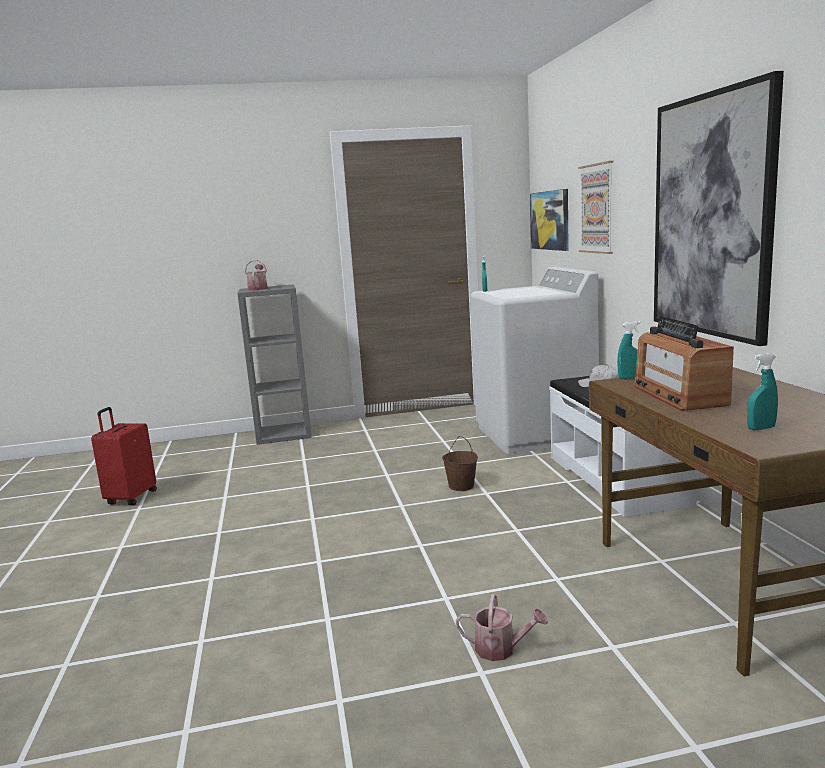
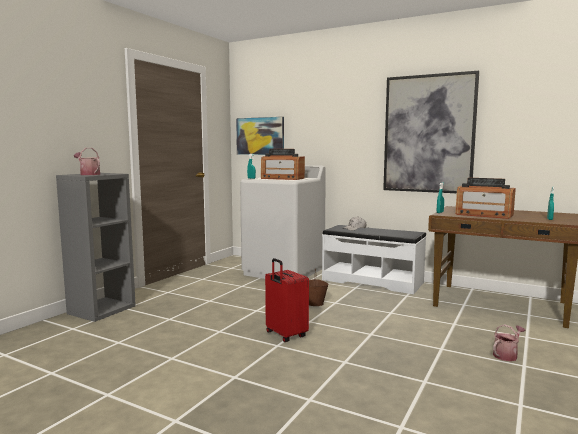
camera: 50 degrees left, 5 degrees down
red suitcase [91,407,157,505] -> red suitcase moved to [265,258,309,342]
picture [578,161,613,254] -> none
none -> radio [261,149,305,180]

